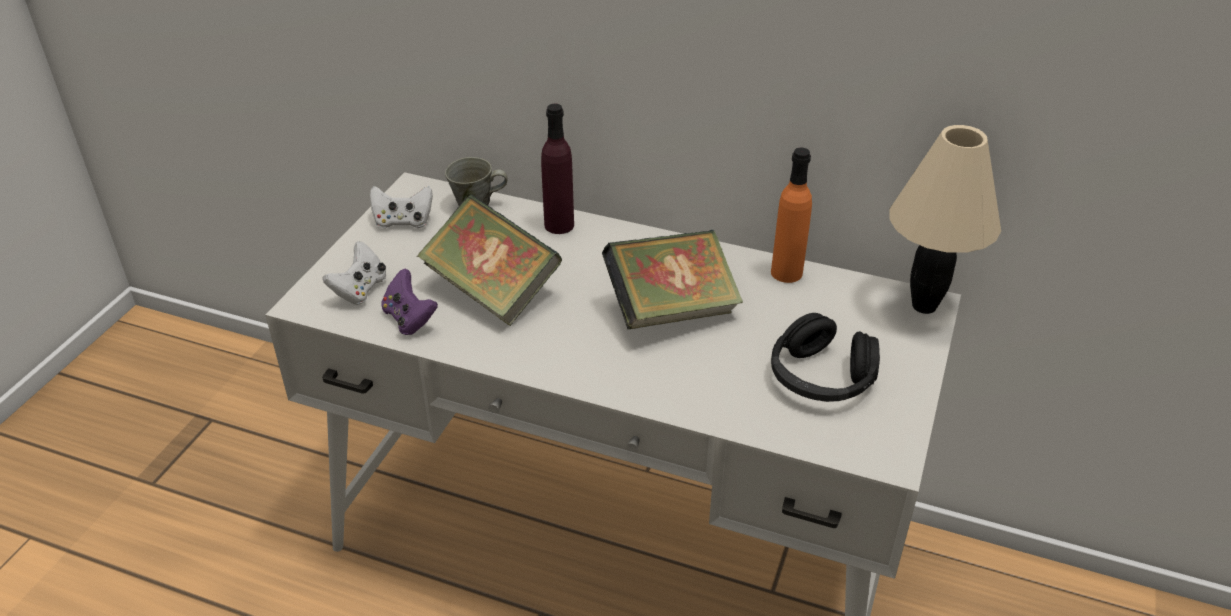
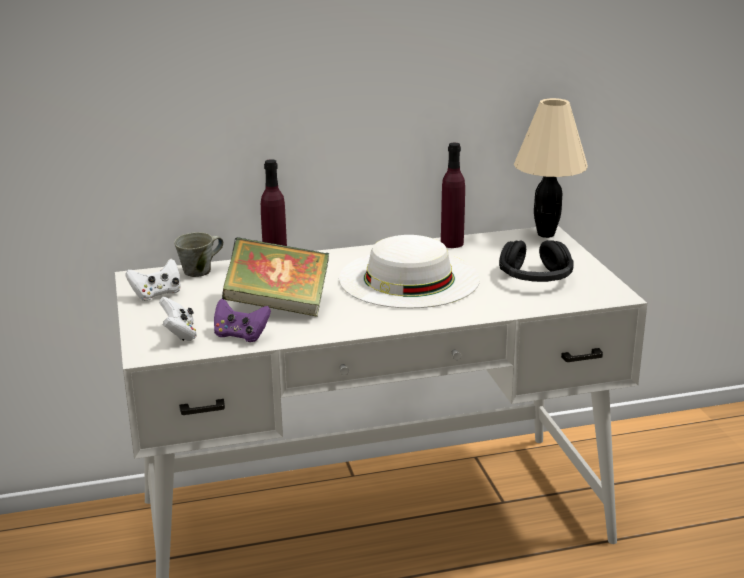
camera: 35 degrees left, 15 degrees down
book [602,230,743,329] -> white hat [339,235,480,308]
orange bottle [771,148,812,283] -> purple bottle [441,143,465,248]

